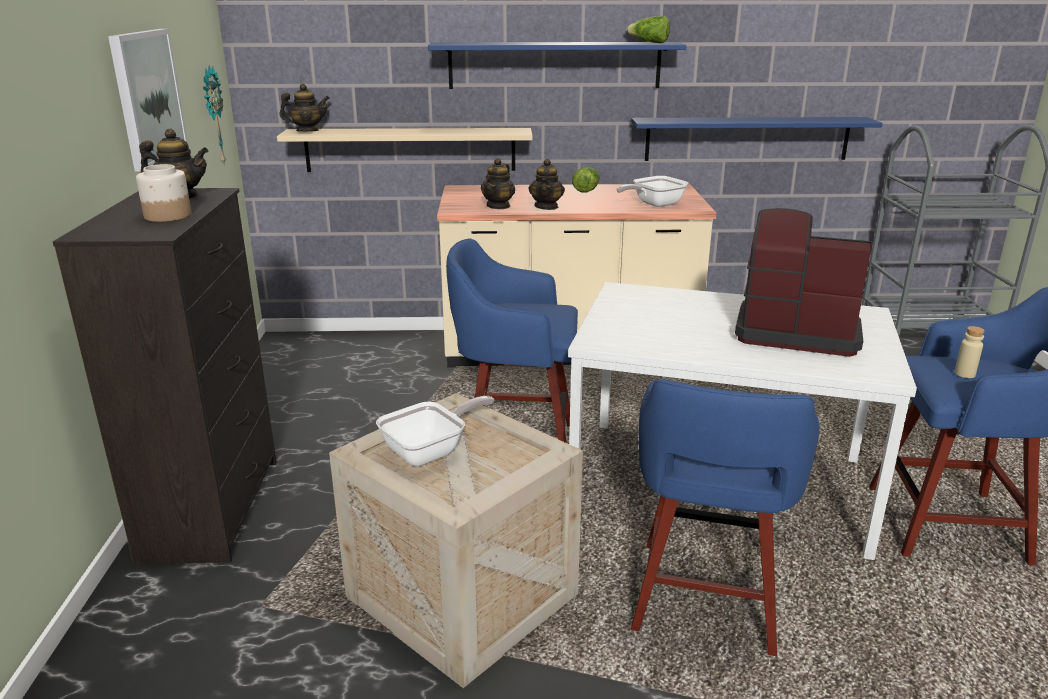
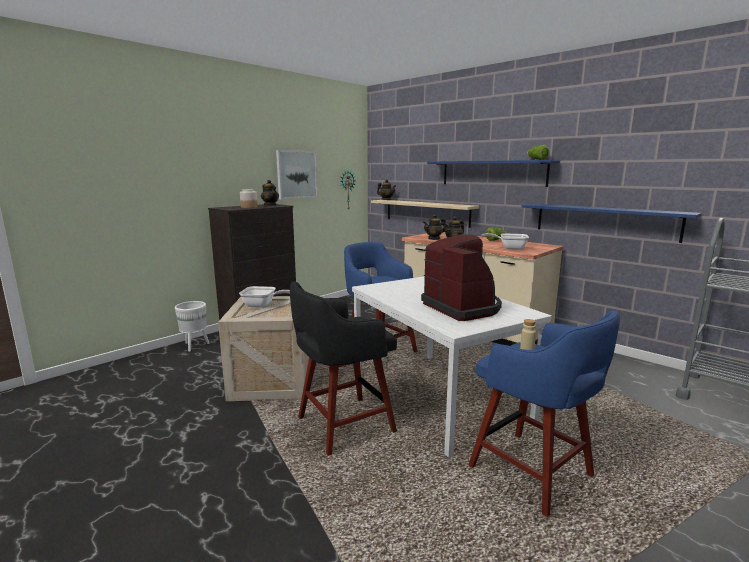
camera: 45 degrees right, 10 degrees down
blue stool [631,379,820,656] -> black stool [290,281,397,456]
none -> white planter [175,301,209,352]

